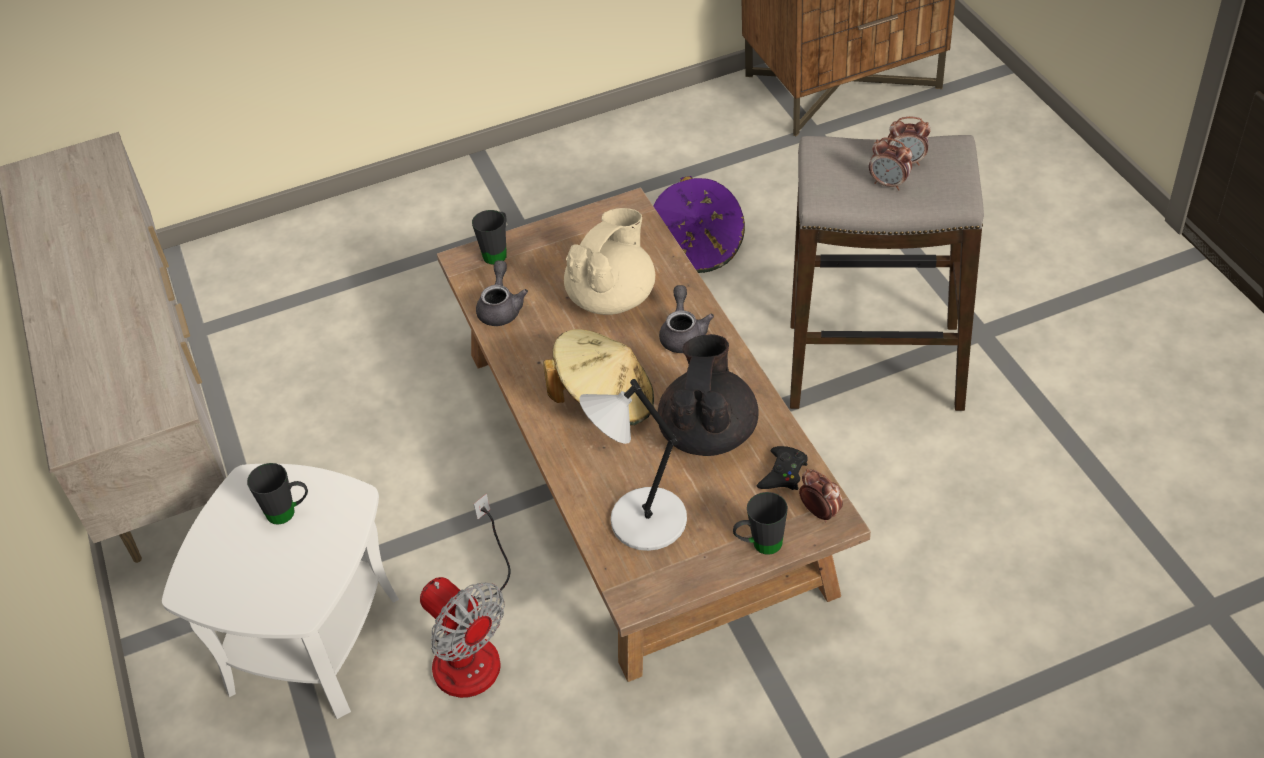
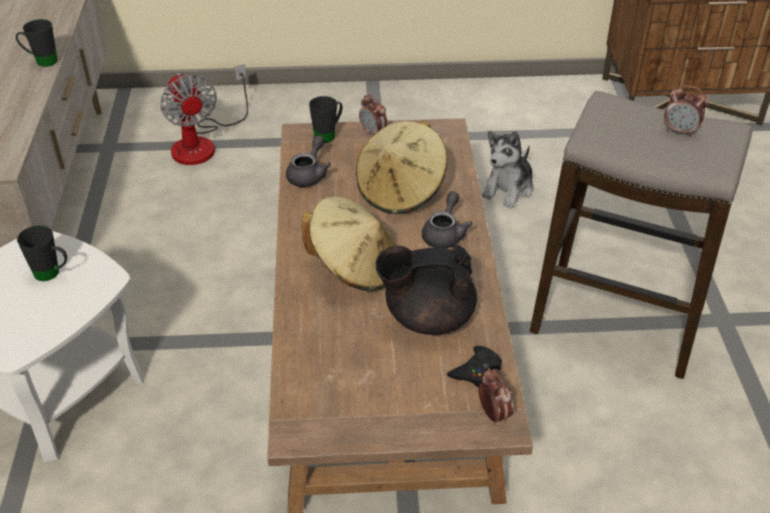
camera: 15 degrees right, 5 degrees down
fan [420,494,510,698] -> fan moved to [160,64,248,165]
beige teapot [564,208,655,315] -> beige hat [356,121,448,214]
grey table lamp [579,379,687,551] -> none
purple hat [654,176,745,273] -> plush toy [481,131,534,208]
black teapot [658,334,759,456] -> black teapot turned 120 degrees counterclockwise [376,244,477,335]
black mug [733,492,788,555] -> black mug moved to [16,19,57,67]
alarm clock [869,138,912,191] -> alarm clock moved to [359,95,387,135]

